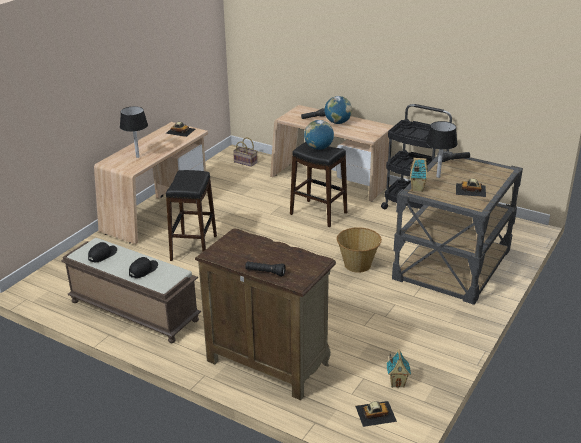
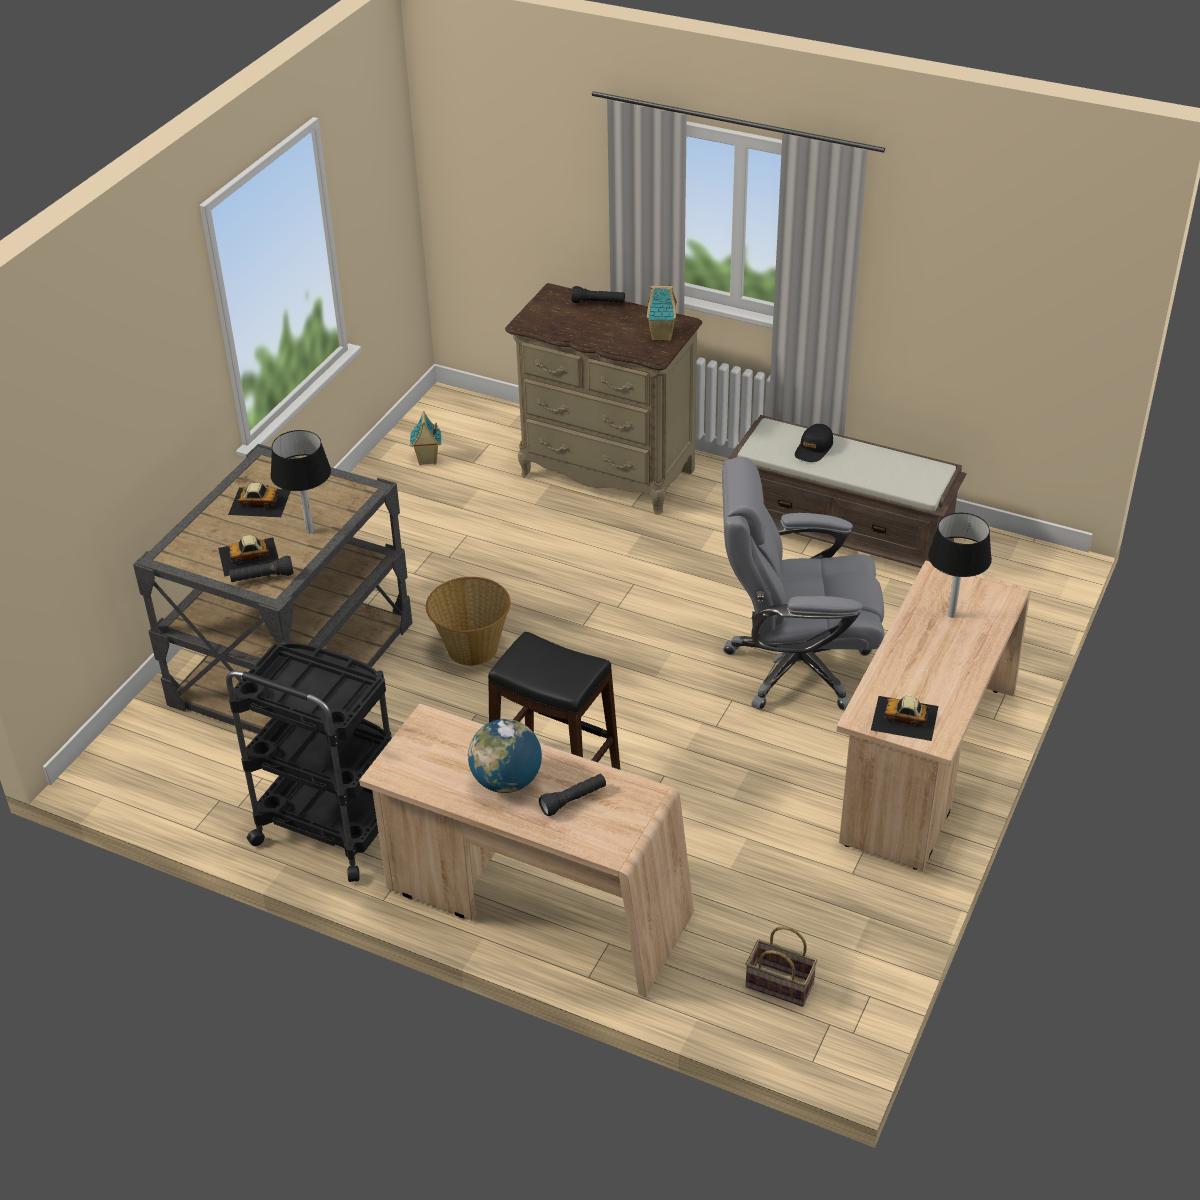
camera: 175 degrees right, 10 degrees up
black cap [88,242,117,262] -> none
black stool [166,170,217,261] -> grey office chair [722,457,884,711]
globe [304,120,334,150] -> none
toy car [355,401,397,427] -> toy car moved to [218,535,279,577]
toy house [410,158,428,192] -> toy house moved to [647,284,677,341]

